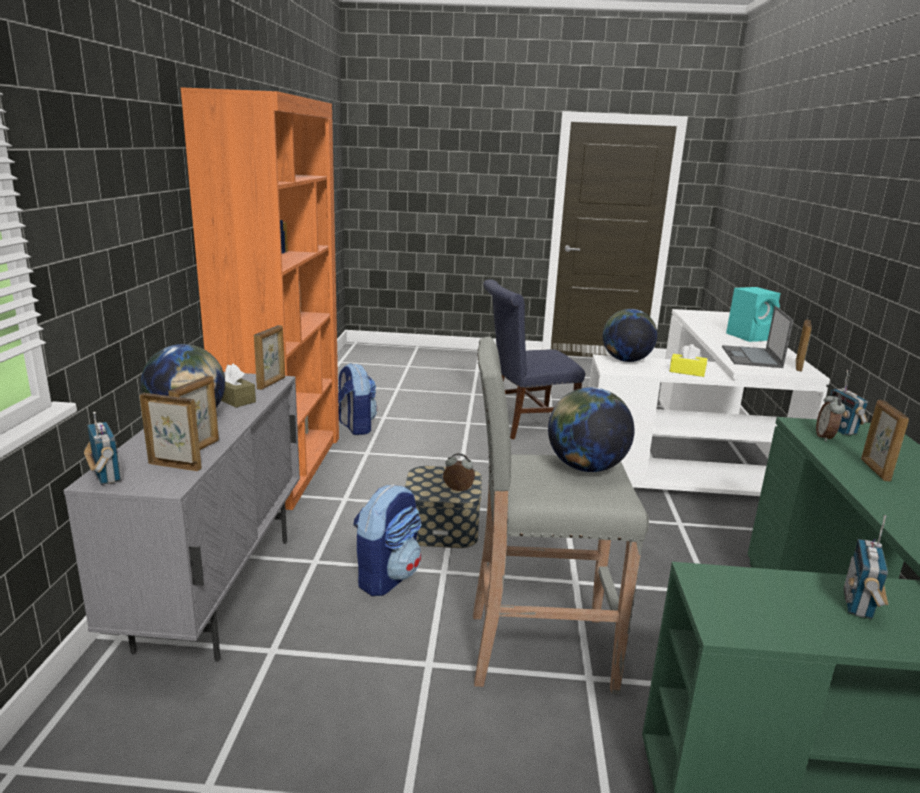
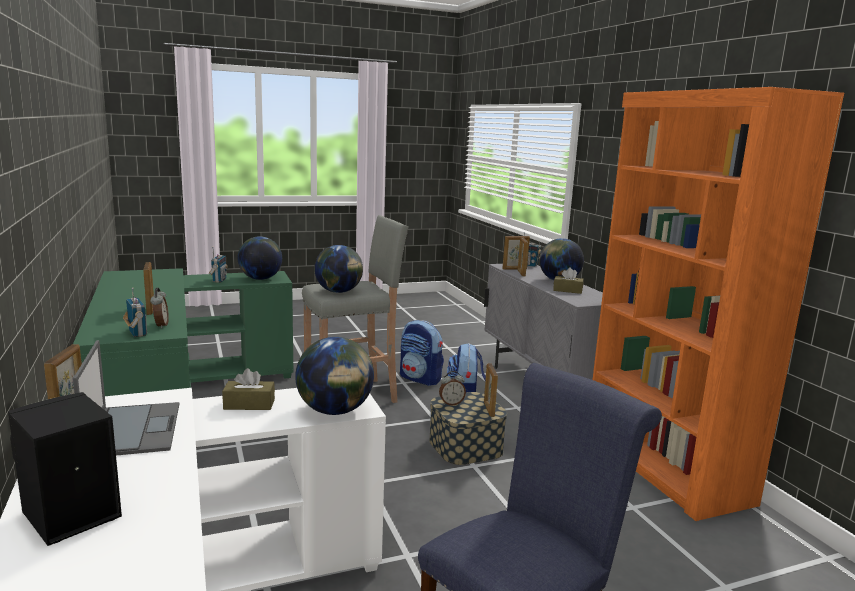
camera: 155 degrees right, 5 degrees down
picture frame [254,325,285,390] -> picture frame moved to [484,363,498,417]
backpack [338,363,377,435] -> backpack moved to [400,320,444,386]
yellow tissue box [669,344,707,377] -> brown tissue box [222,368,275,410]
turquoise speaker [726,287,781,342] -> black speaker [8,392,122,546]
none -> globe [238,236,282,280]

